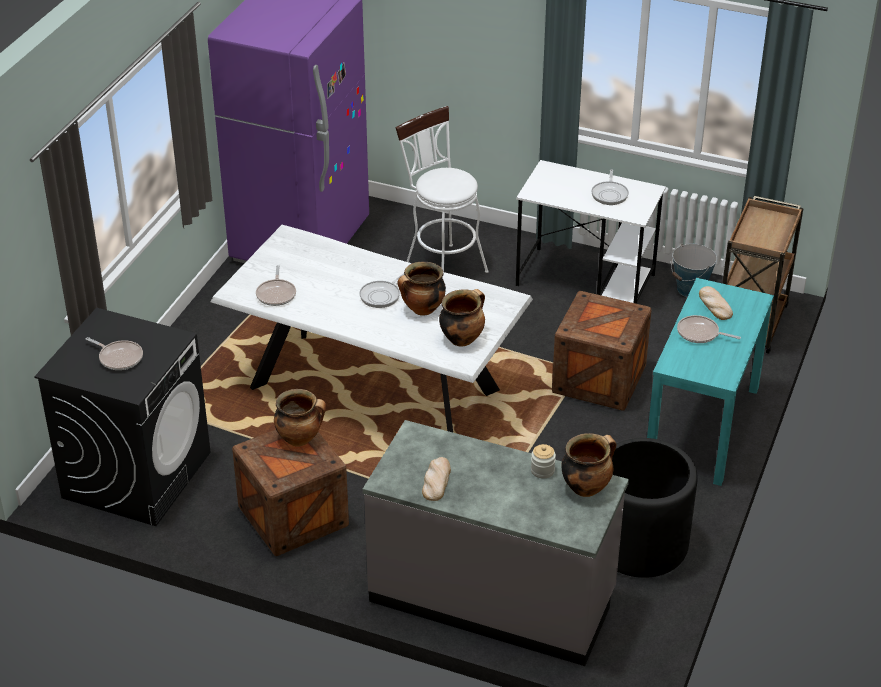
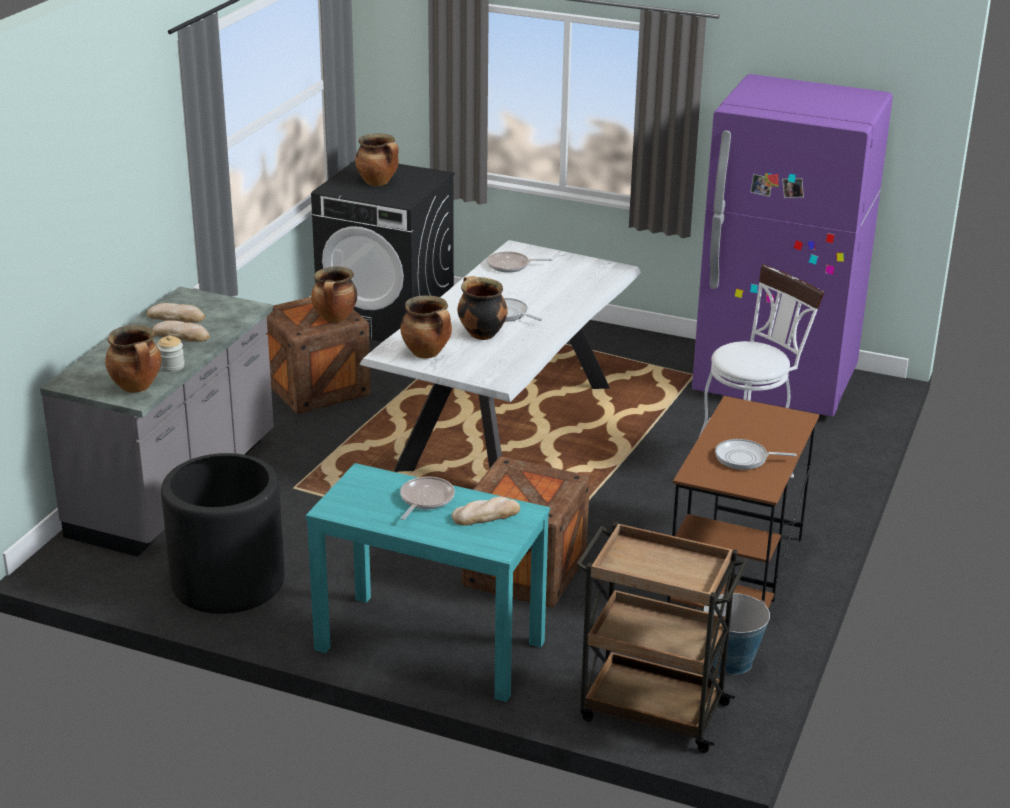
camera: 90 degrees right, 10 degrees down
frying pan [86,337,143,370] -> cooking pot [355,134,399,186]
white desk [515,160,666,304] -> brown desk [667,396,819,609]
none -> bread [152,320,210,342]

